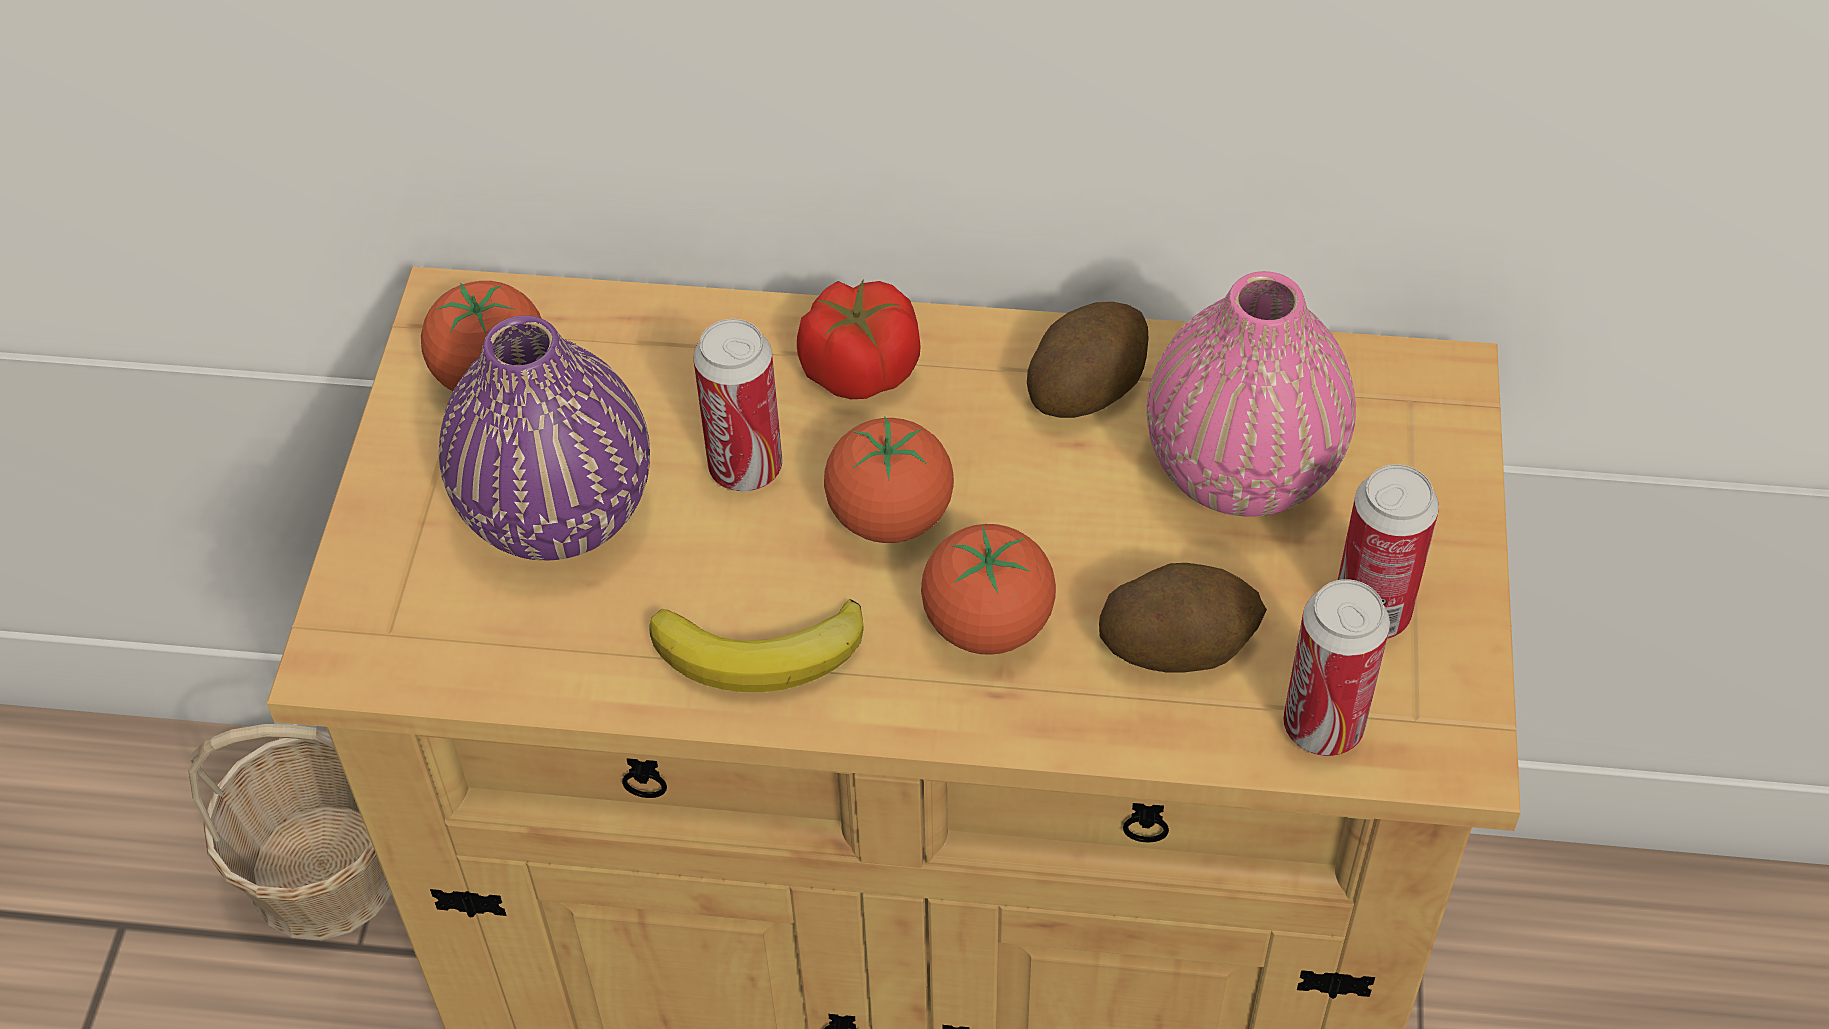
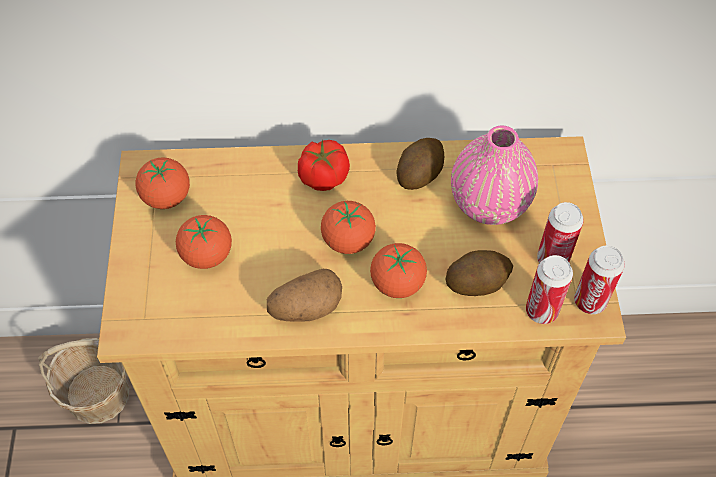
camera: 10 degrees left, 5 degrees up
purple vase [439,315,650,561] -> tomato [176,215,232,269]
banana [650,599,864,692] -> potato [267,269,342,322]
can [693,319,782,492] -> can moved to [574,246,625,314]

